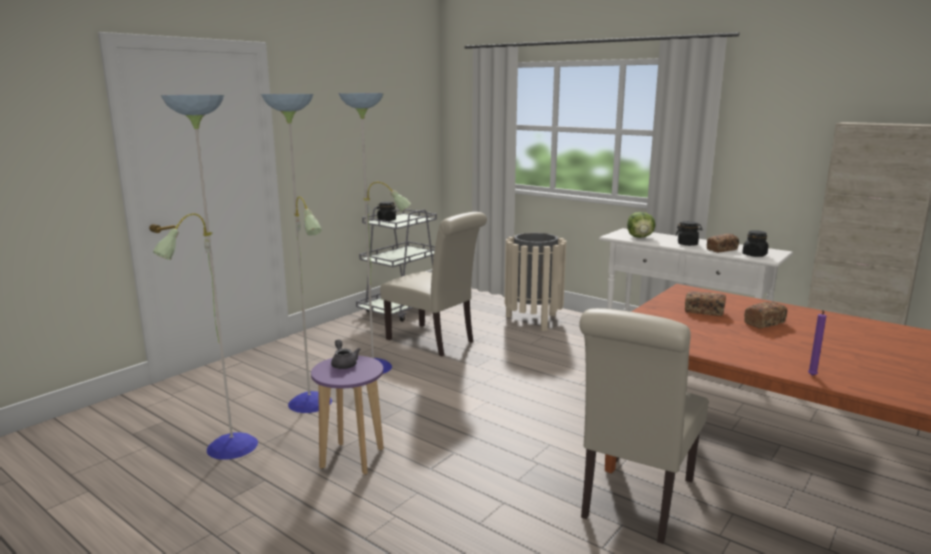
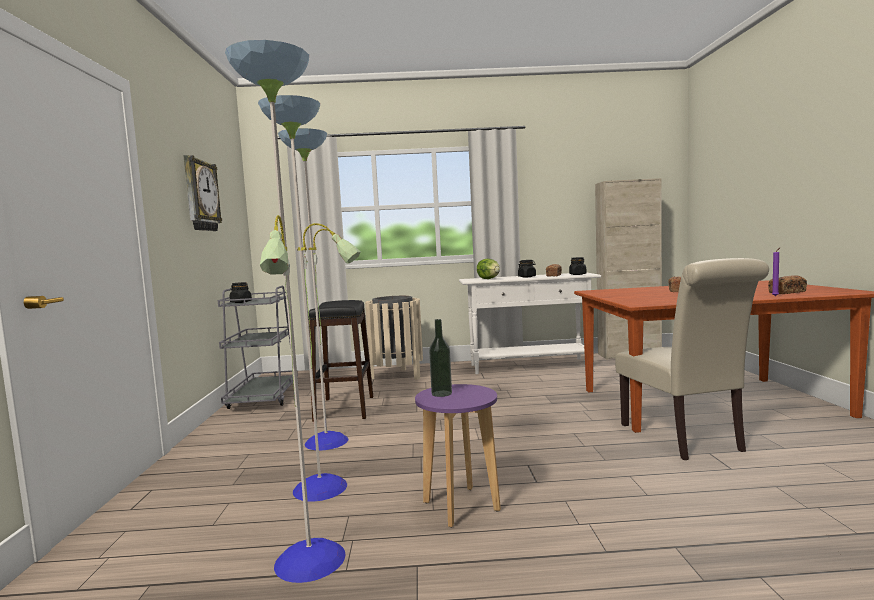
camera: 40 degrees left, 10 degrees down
grey teapot [331,339,360,369] -> bottle [429,319,452,397]
beige chair [380,212,487,356] -> black stool [308,300,373,422]
bread [685,291,726,316] -> bread moved to [768,275,807,294]
none -> wall clock [183,155,222,231]

